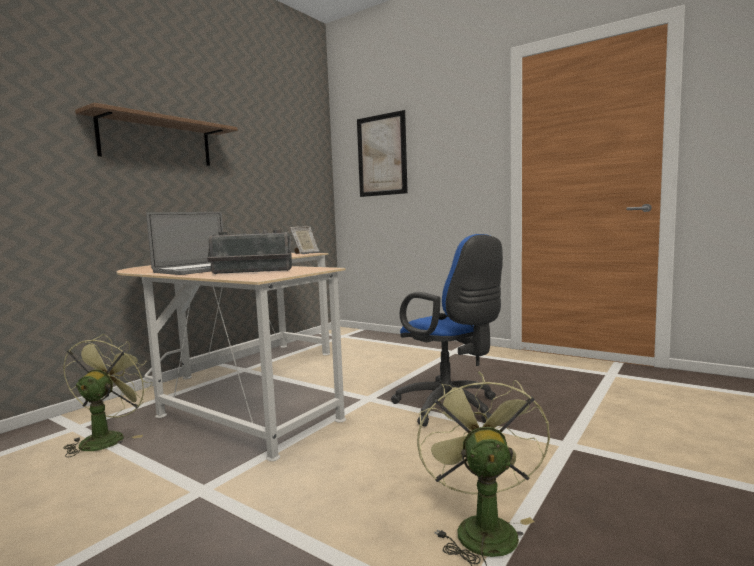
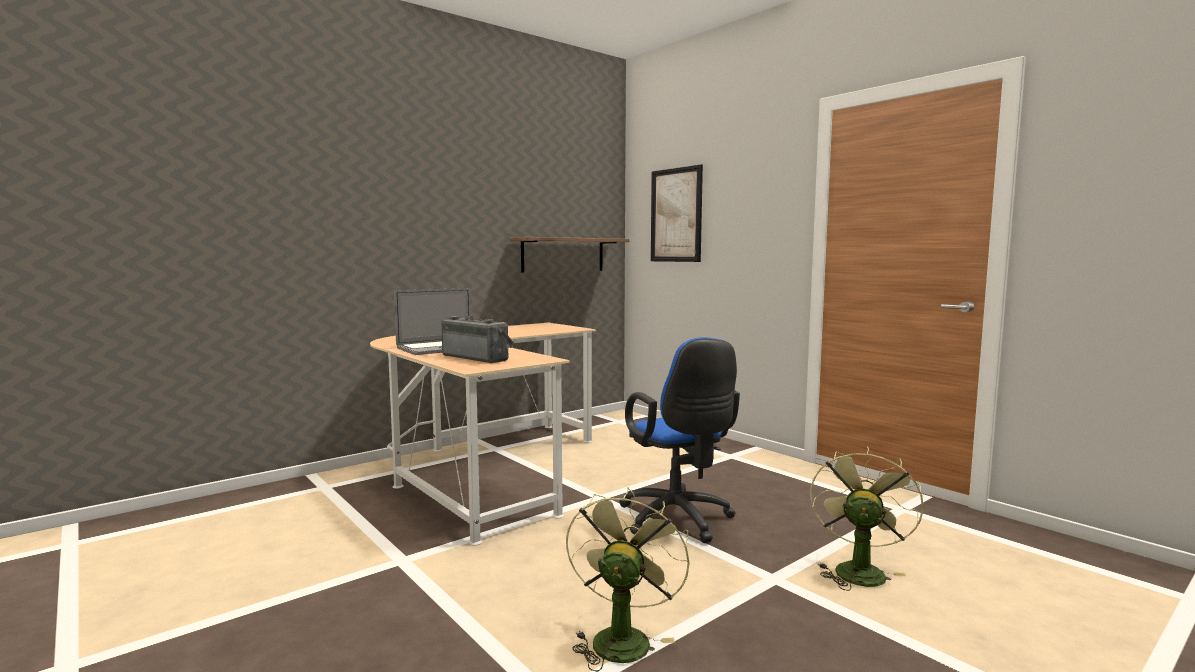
camera: 15 degrees right, 0 degrees up
green fan [63,334,152,457] -> green fan moved to [810,446,924,591]
shelf [75,103,238,166] -> shelf moved to [510,237,630,273]
radio [207,229,292,274] -> radio turned 150 degrees counterclockwise [441,315,514,363]
picture frame [290,226,319,254] -> none

